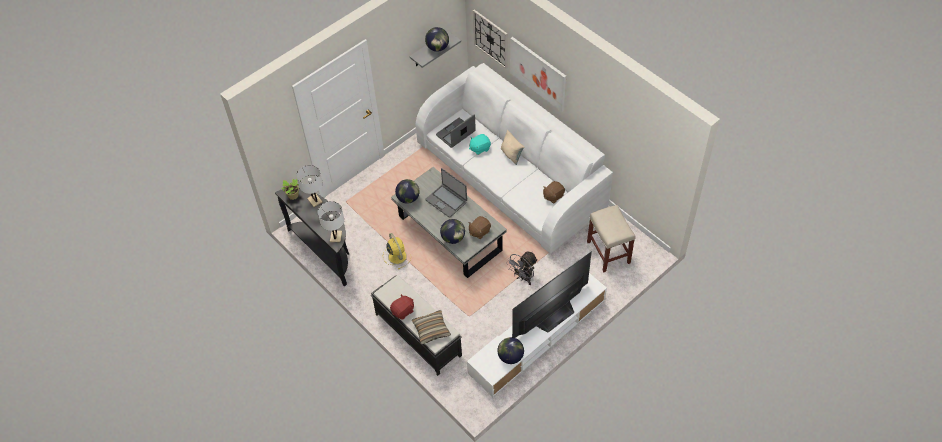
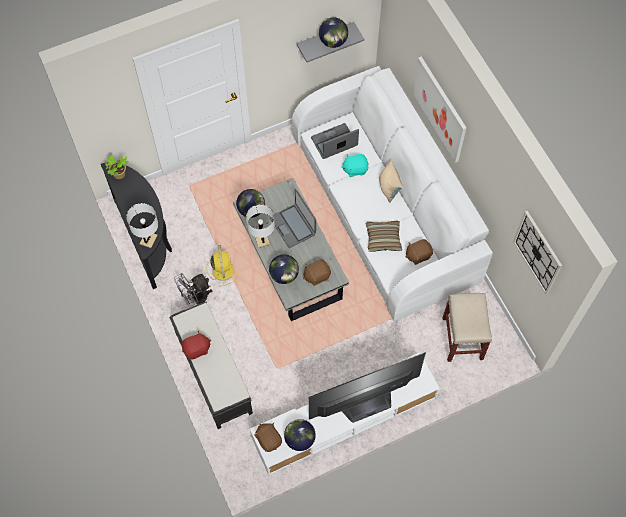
camera: 15 degrees right, 10 degrees up
white table lamp [296,165,323,207] -> white table lamp moved to [246,204,275,248]
pillow [412,310,451,344] -> pillow moved to [366,220,402,252]
wall clock [473,10,508,69] -> wall clock moved to [513,211,562,294]
grey fan [506,251,538,285] -> grey fan moved to [174,273,212,308]
none -> brown plush toy [254,423,282,452]

